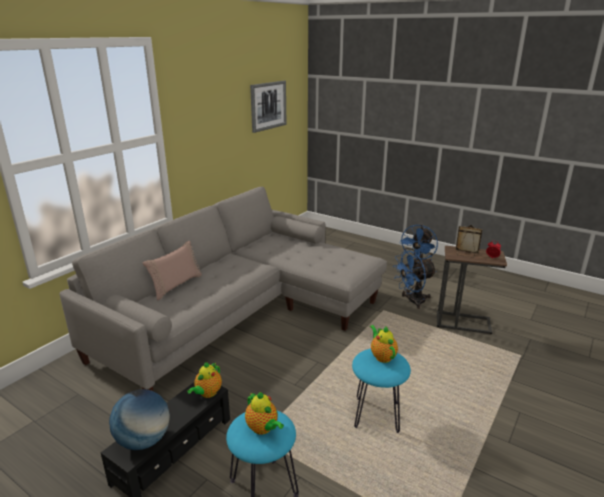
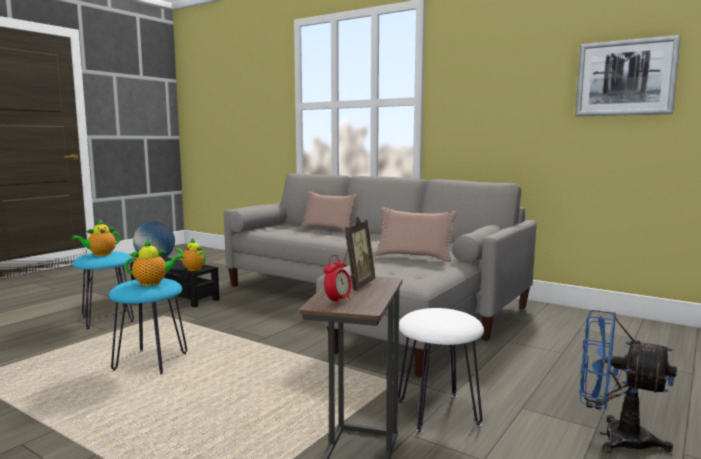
camera: 90 degrees right, 15 degrees down
blue fan [394,251,437,309] -> white stool [398,308,484,434]
none -> beige pillow [375,207,457,262]

